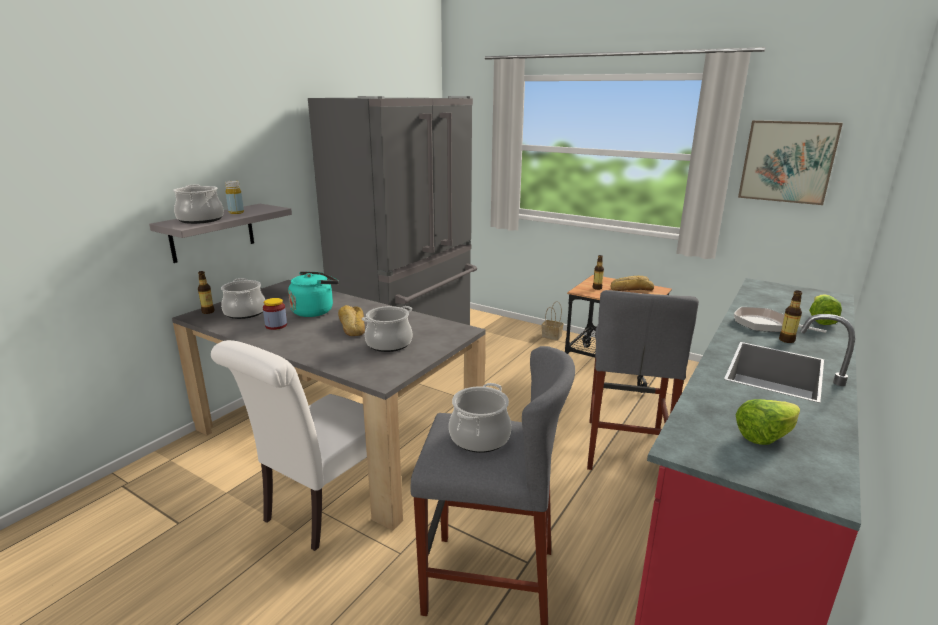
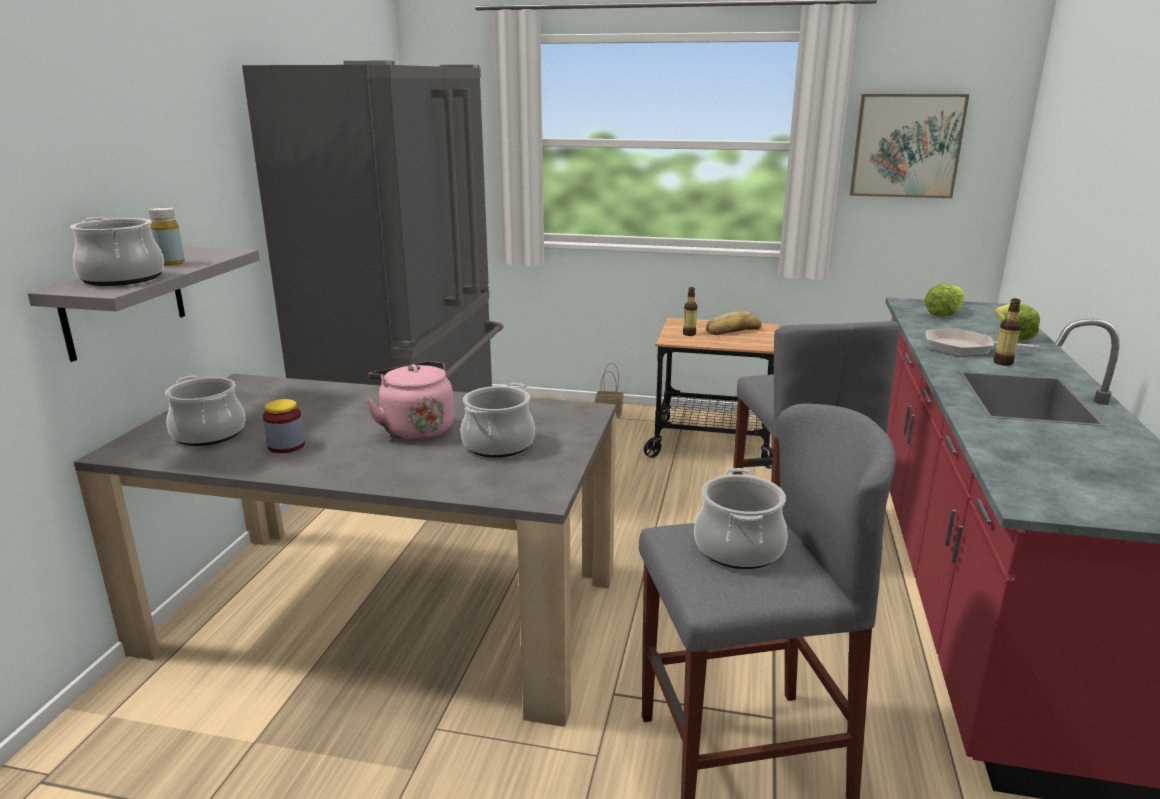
camera: 20 degrees left, 0 degrees up
bottle [198,271,214,314] -> none
white chair [211,340,367,551] -> none
turquoise kettle [288,271,339,317] -> none
bread [338,305,365,336] -> pink kettle [365,361,454,440]
lettuce [736,399,800,445] -> lettuce moved to [924,284,964,316]

